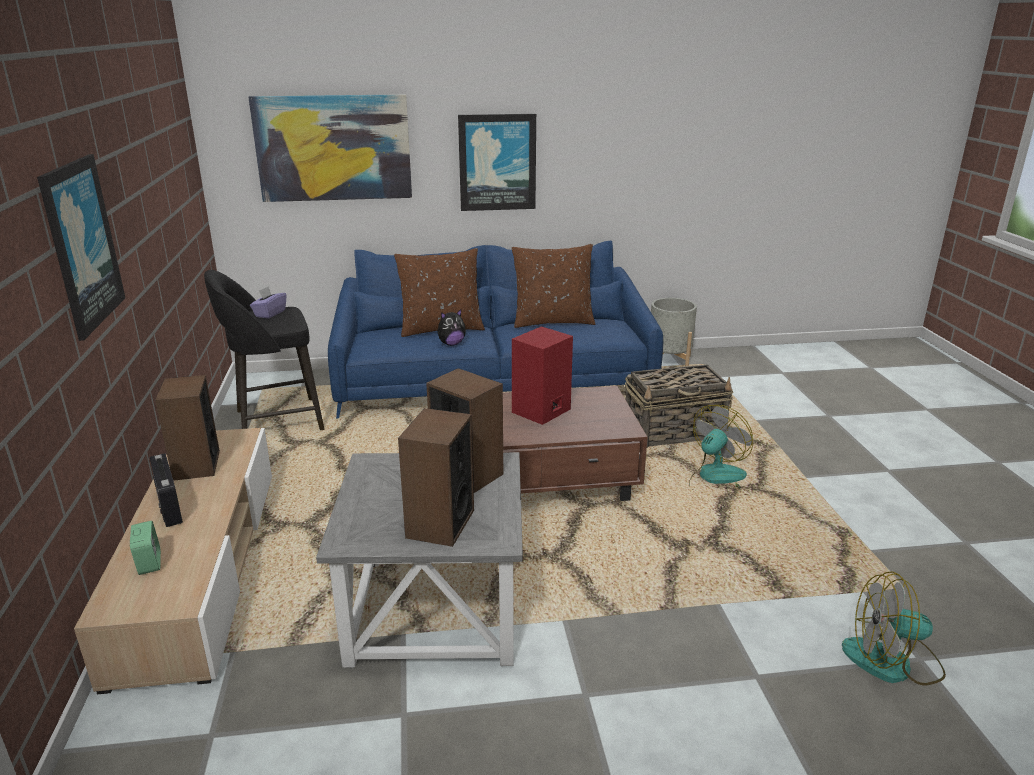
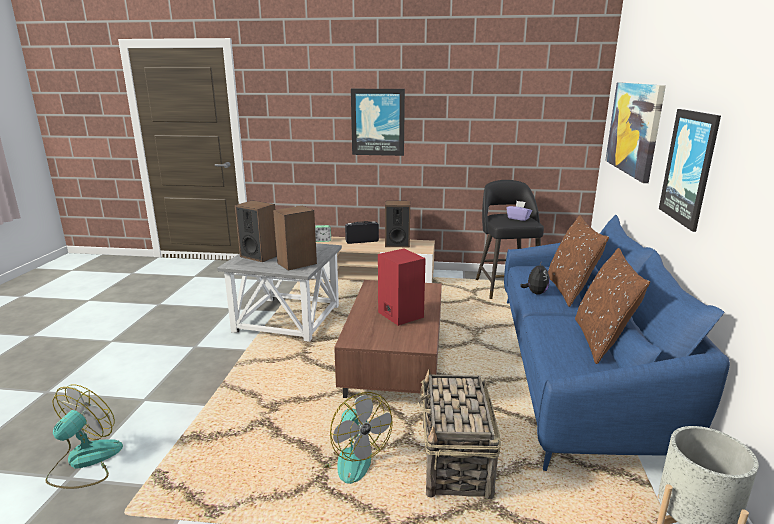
camera: 105 degrees right, 5 degrees down
plush toy [437,309,466,346] -> plush toy turned 150 degrees counterclockwise [520,261,550,295]

